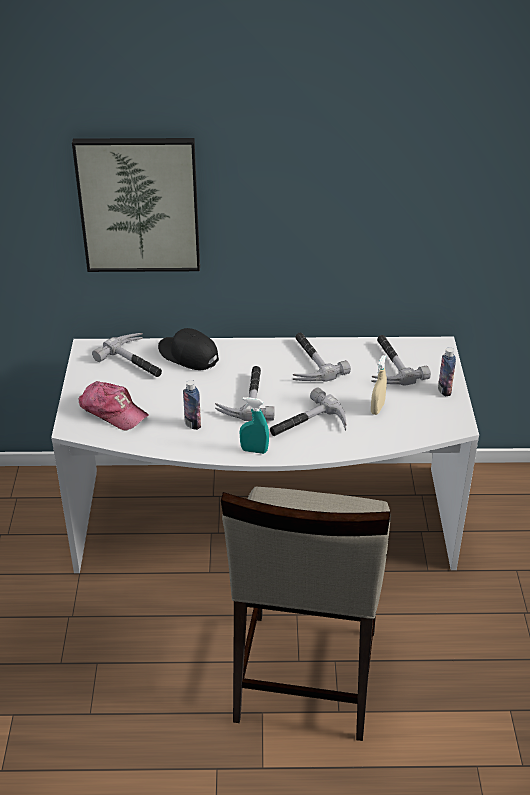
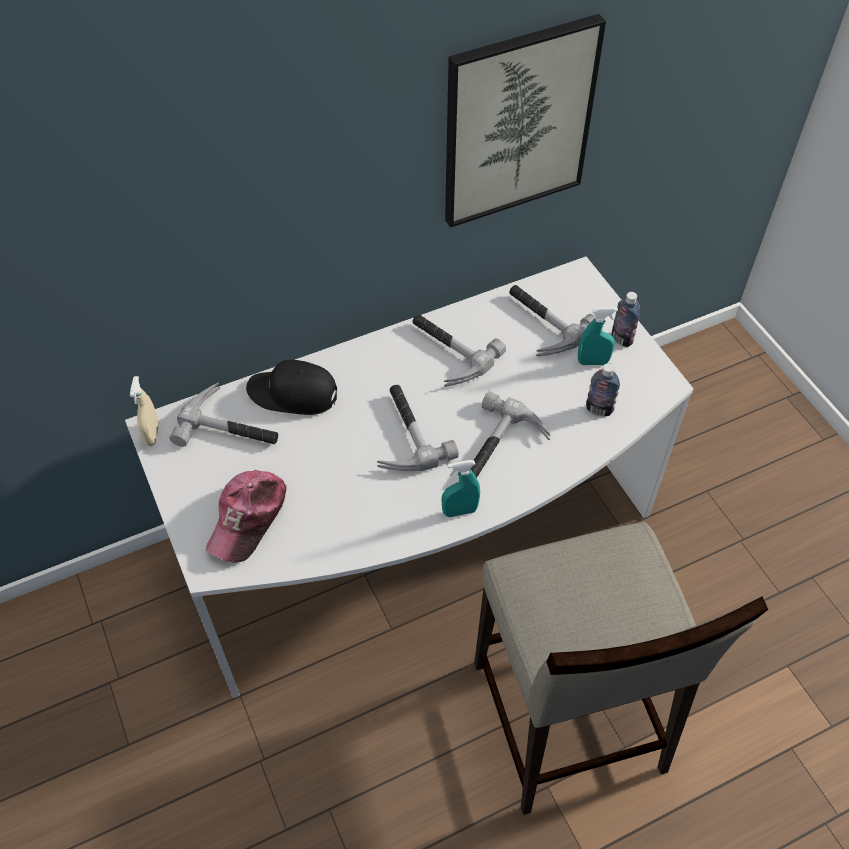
camera: 25 degrees left, 15 degrees up
picture [72,138,200,272] -> picture moved to [445,14,606,228]
cap [78,381,149,431] -> cap turned 105 degrees clockwise [206,470,287,563]
bottle [183,380,201,430] -> bottle moved to [586,363,620,416]
beige spray bottle [371,355,387,415] -> beige spray bottle moved to [130,376,159,446]
none -> turquoise spray bottle [578,307,618,365]

